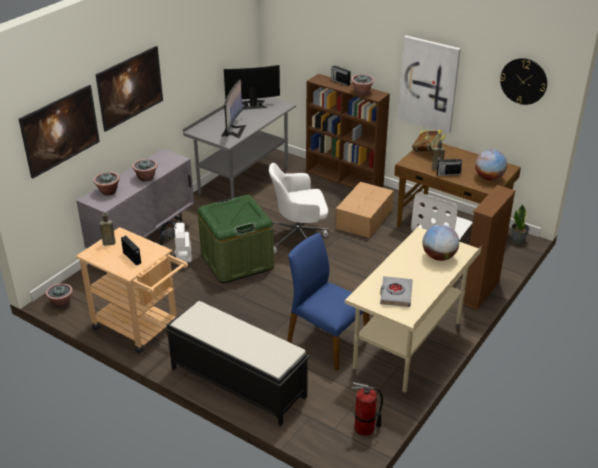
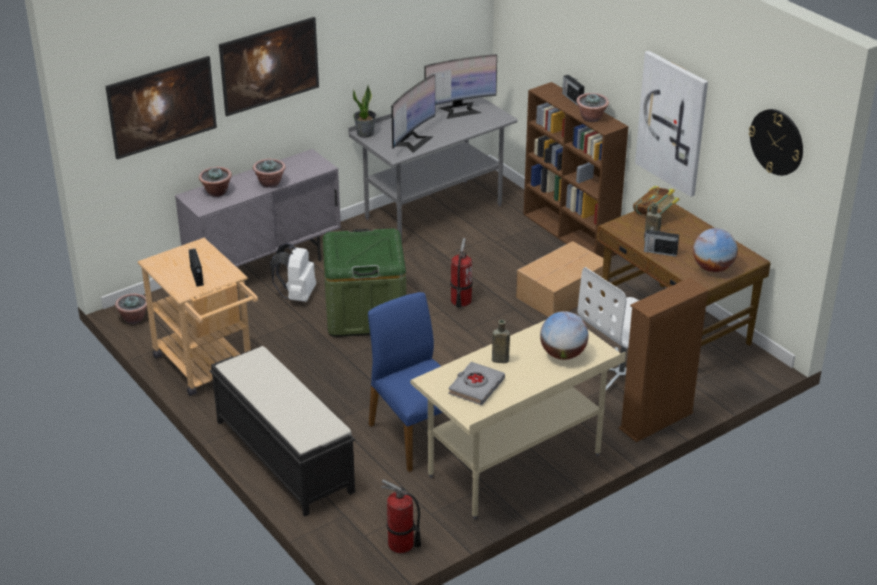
camera: 20 degrees right, 0 degrees up
brown bottle [100,213,116,246] -> brown bottle moved to [492,320,510,363]
monitor [224,65,280,110] -> monitor turned 150 degrees clockwise [425,54,497,119]
white office chair [269,163,329,254] -> fire extinguisher [450,238,473,308]
potted plant [512,204,530,244] -> potted plant moved to [353,85,376,138]

